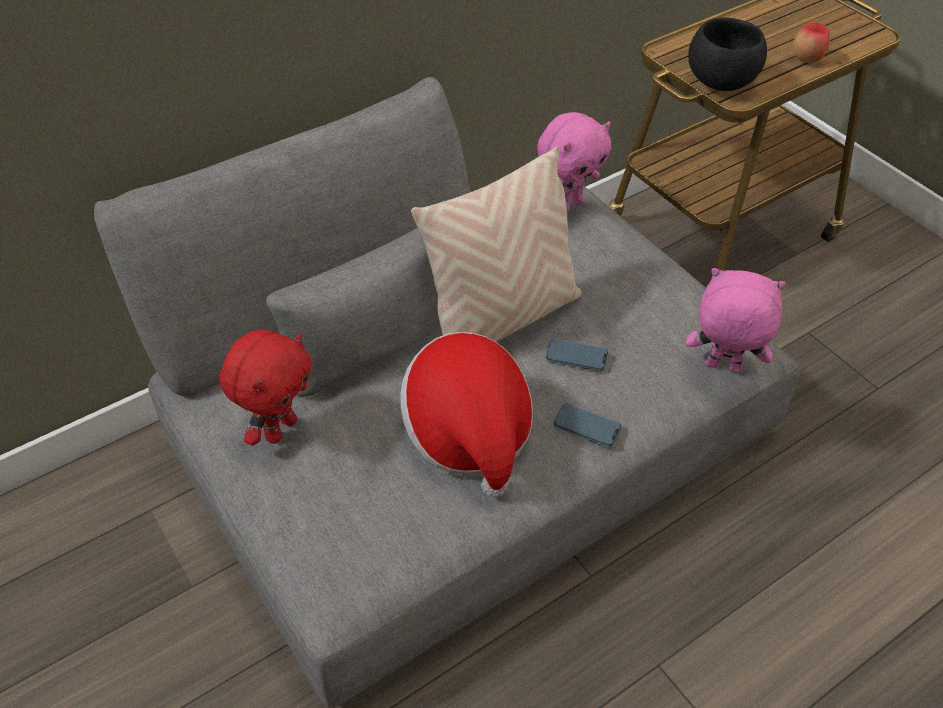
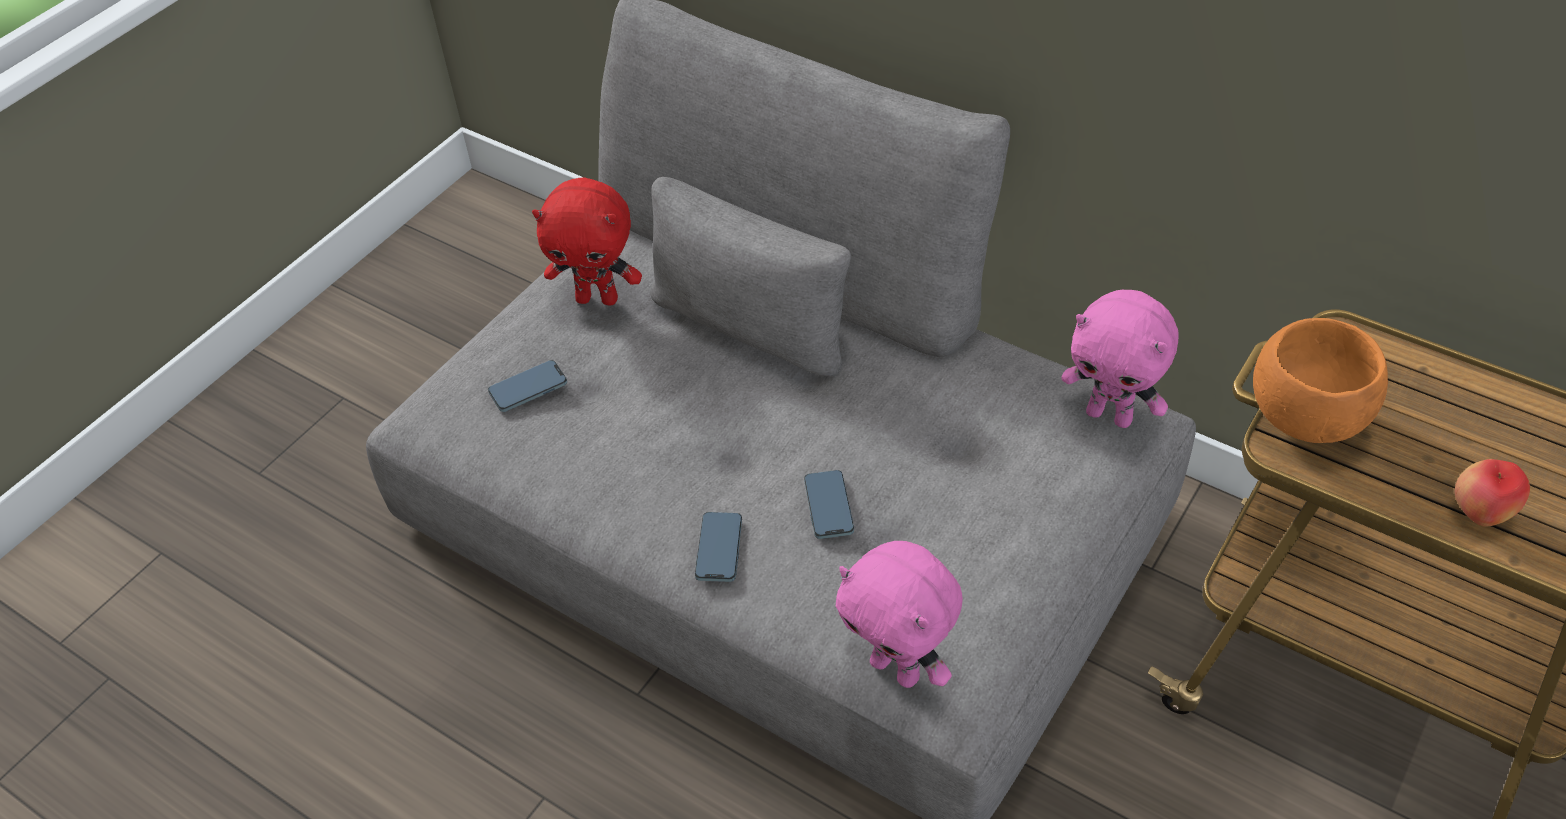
camera: 70 degrees right, 0 degrees up
hat [400,332,533,497] -> none
beige pillow [411,146,582,342] -> none
pink plush toy [686,268,786,373] -> pink plush toy turned 135 degrees clockwise [836,541,963,688]
black bowl [688,17,767,91] -> orange bowl [1253,318,1388,443]
none -> phone [488,360,567,412]

